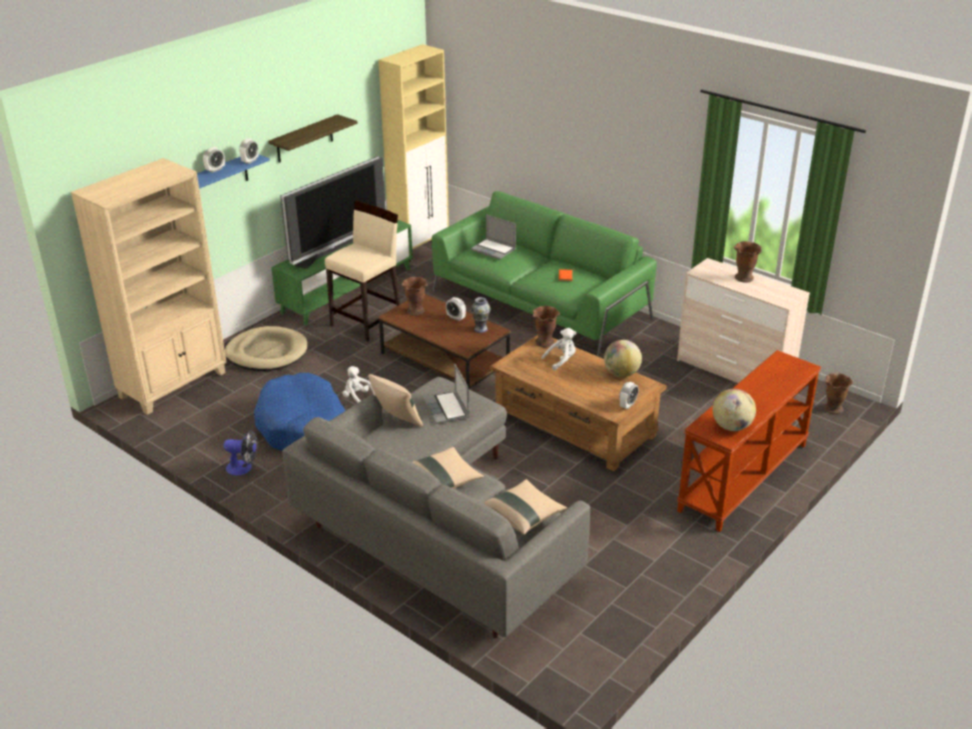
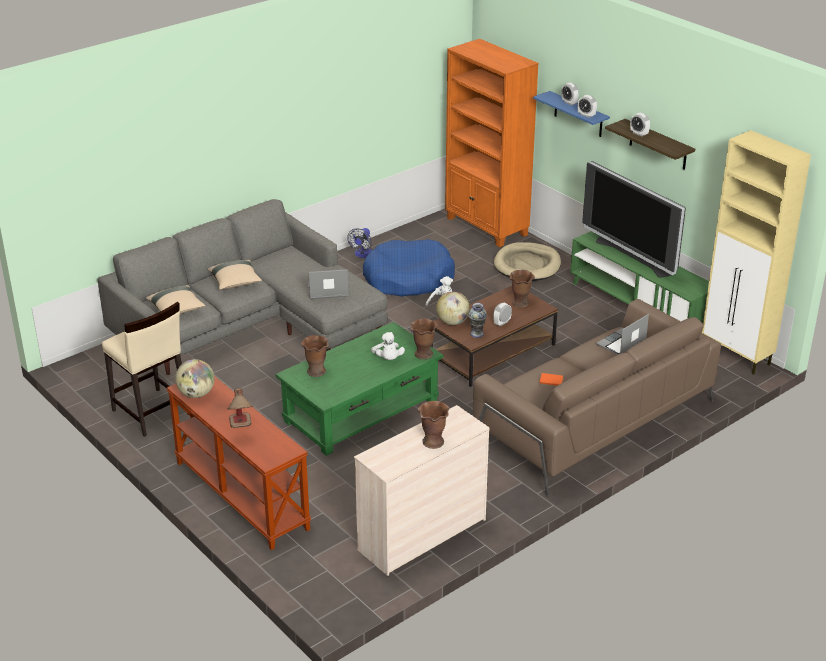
camera: 100 degrees right, 0 degrees up
beige bookcase [71,158,227,415] -> orange bookcase [445,39,539,247]
beige stool [325,201,401,342] -> beige stool moved to [102,302,189,437]
beige pillow [368,374,423,427] -> none
green sofa [432,191,657,357] -> brown sofa [473,299,721,498]
brown coffee table [490,335,667,471] -> green coffee table [275,322,443,456]
globe [604,340,642,377] -> globe moved to [436,292,470,325]
alarm clock [619,382,639,410] -> alarm clock moved to [630,113,650,136]
brown vase [824,373,853,414] -> brown vase moved to [301,335,329,377]
none -> table lamp [227,388,253,428]

